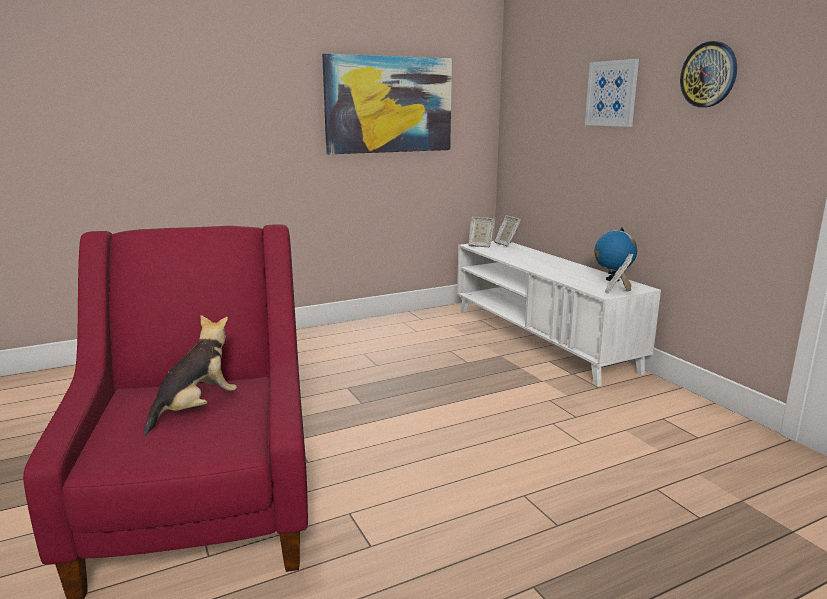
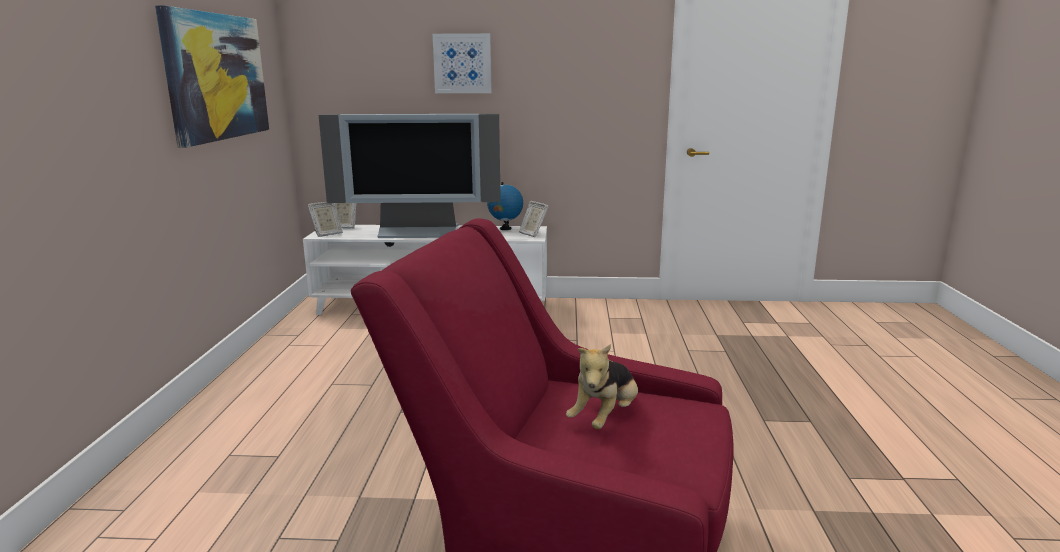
camera: 60 degrees left, 0 degrees up
plush toy [143,315,237,435] -> plush toy turned 120 degrees counterclockwise [566,344,638,429]
wall clock [680,41,737,107] -> none
none -> television [319,114,501,238]

